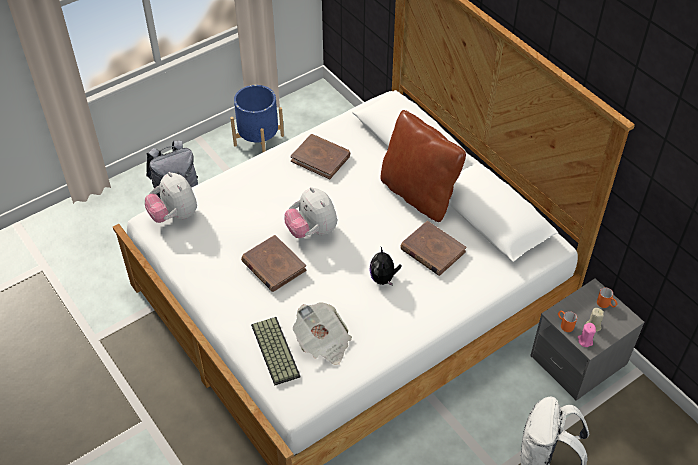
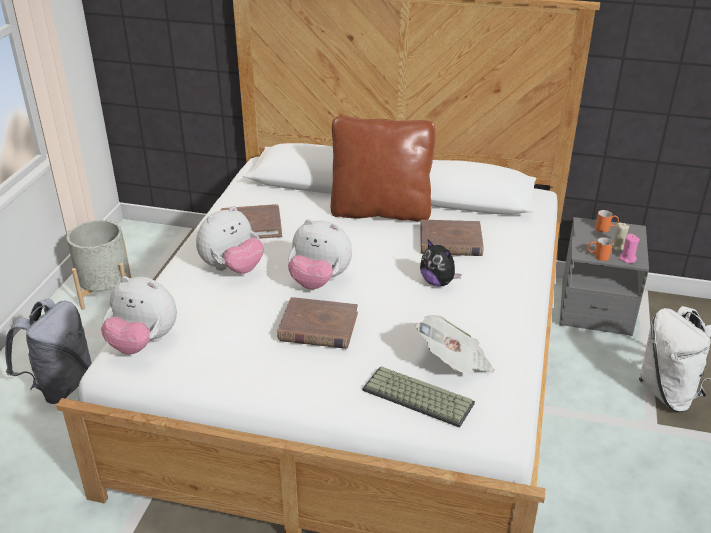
camera: 40 degrees left, 15 degrees down
blue planter [230,85,284,153] -> grey planter [67,220,131,310]
none -> plush toy [196,206,264,274]

